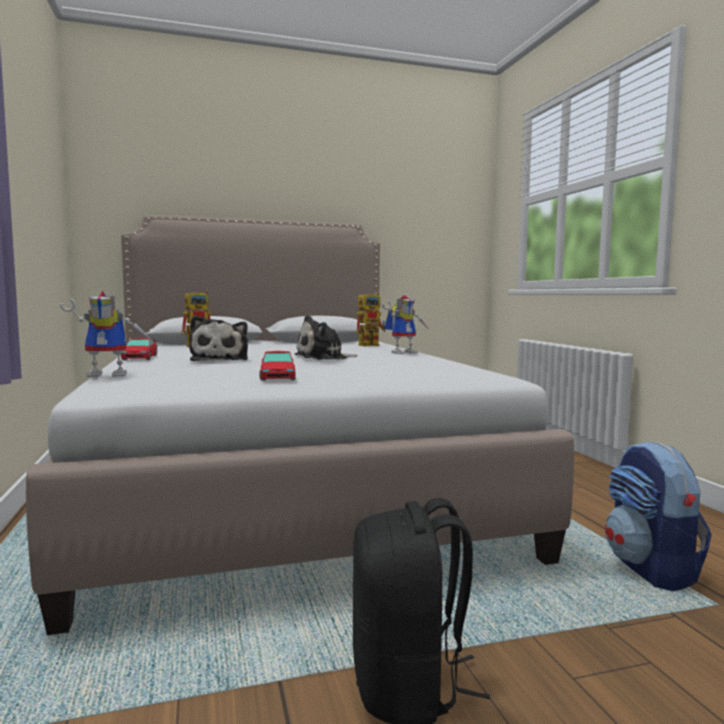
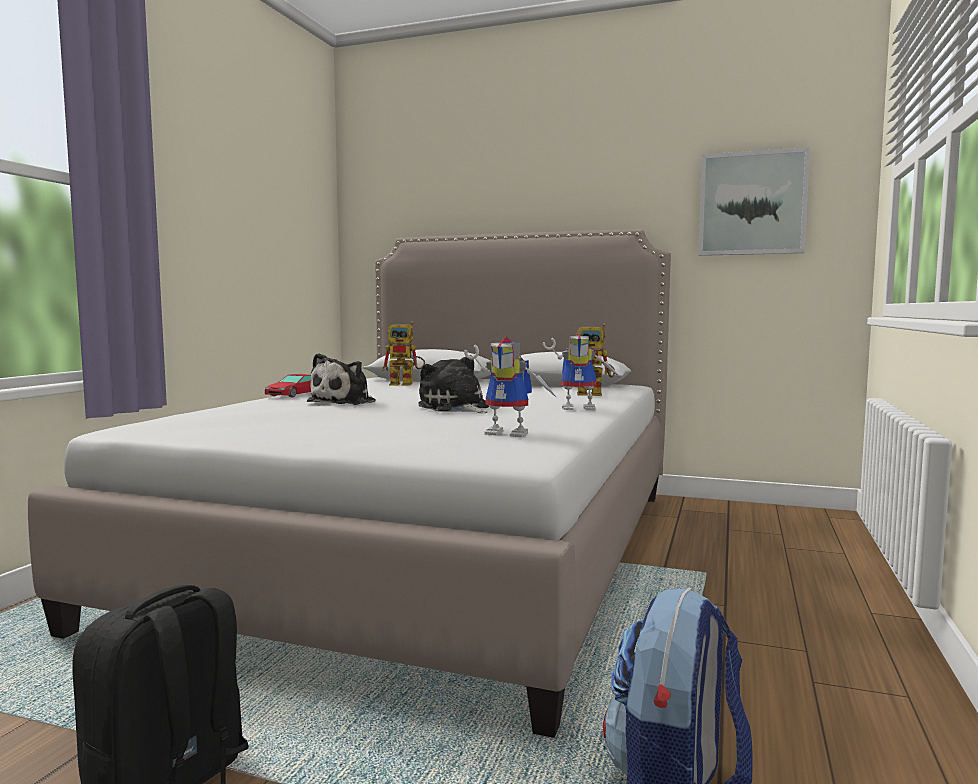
camera: 35 degrees right, 0 degrees up
toy robot [60,291,152,377] -> toy robot moved to [464,337,558,437]
toy car [259,351,295,381] -> none
plush toy [294,315,358,360] -> plush toy turned 45 degrees clockwise [418,355,489,413]
none -> picture [698,147,810,256]

